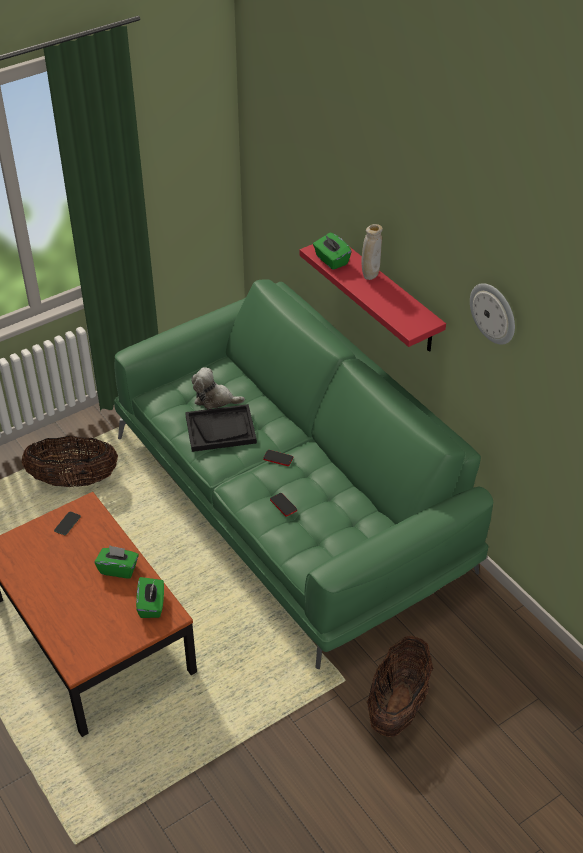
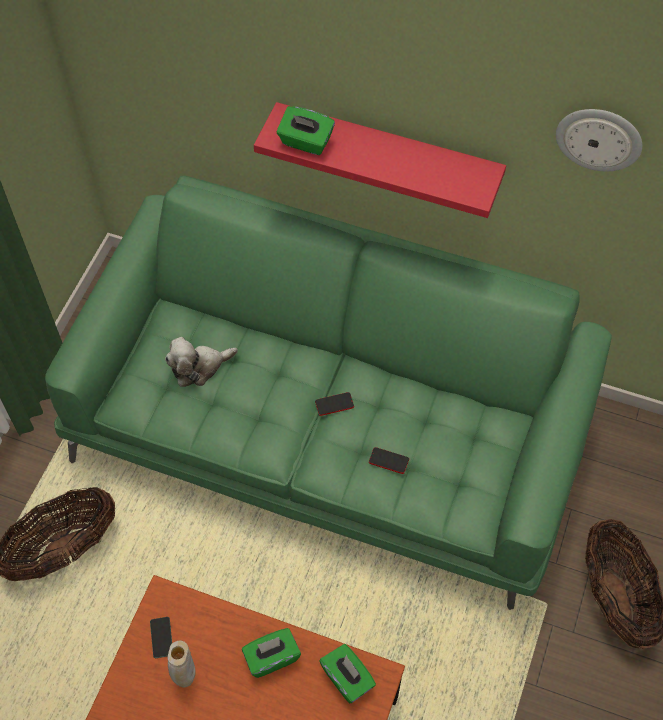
camera: 35 degrees left, 15 degrees up
black tray [185,404,257,452] -> none
beige vase [361,224,383,280] -> beige vase moved to [167,641,196,688]

